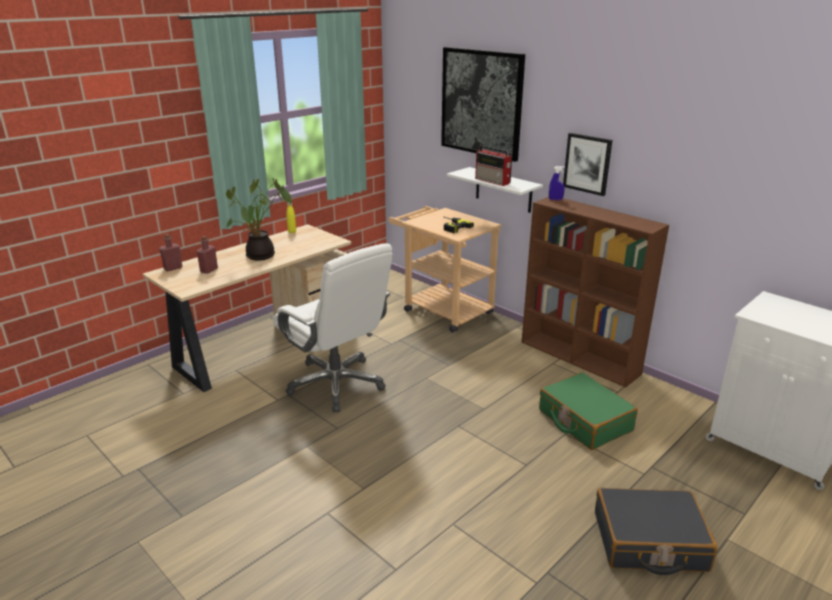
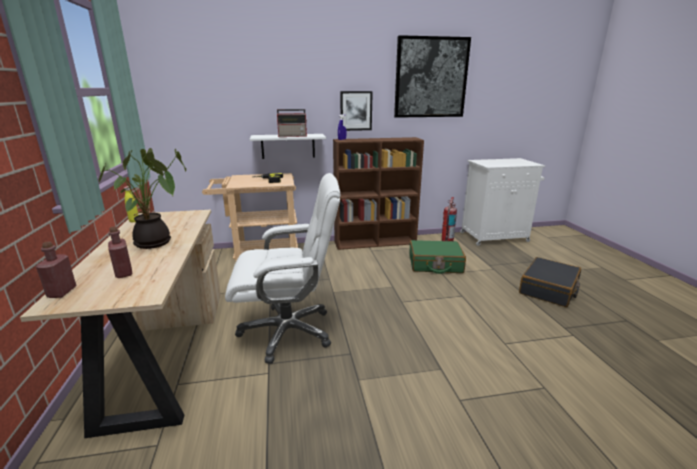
camera: 55 degrees left, 5 degrees down
picture [441,47,525,162] -> picture moved to [394,35,471,118]
none -> fire extinguisher [442,197,457,241]

